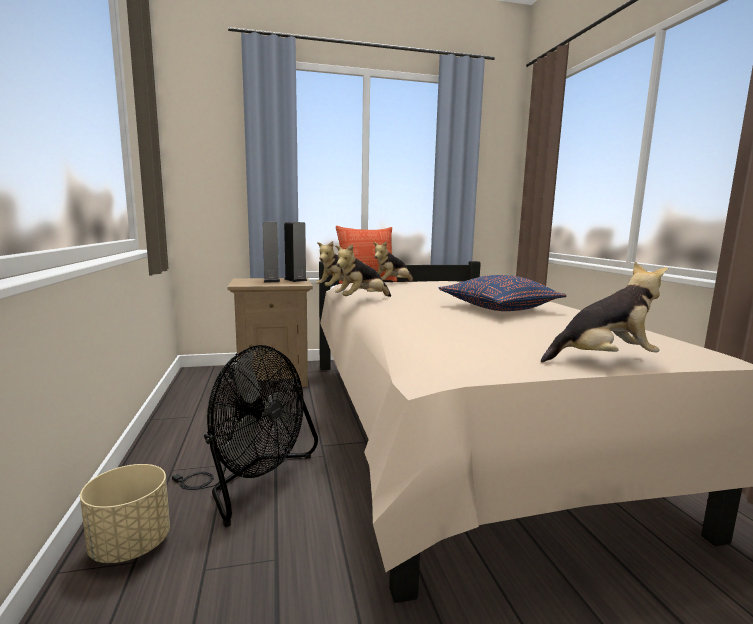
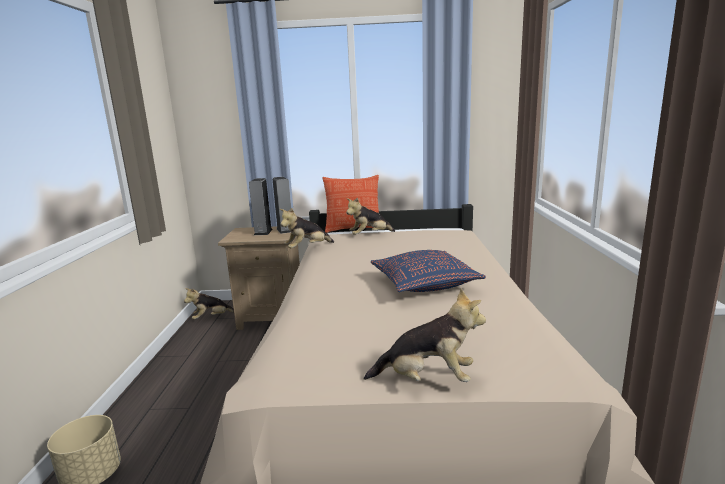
camera: 15 degrees right, 5 degrees up
black fan [172,345,318,527] -> none
plush toy [335,244,391,297] -> plush toy moved to [184,288,234,319]

